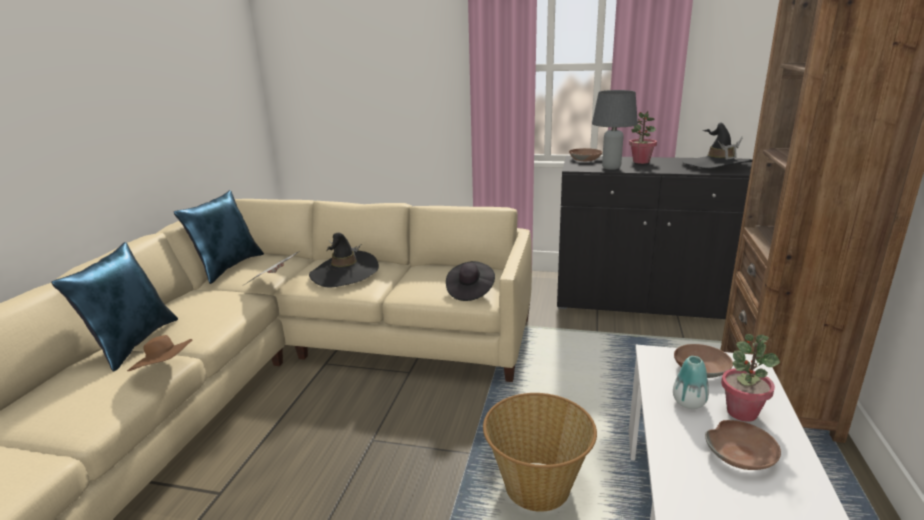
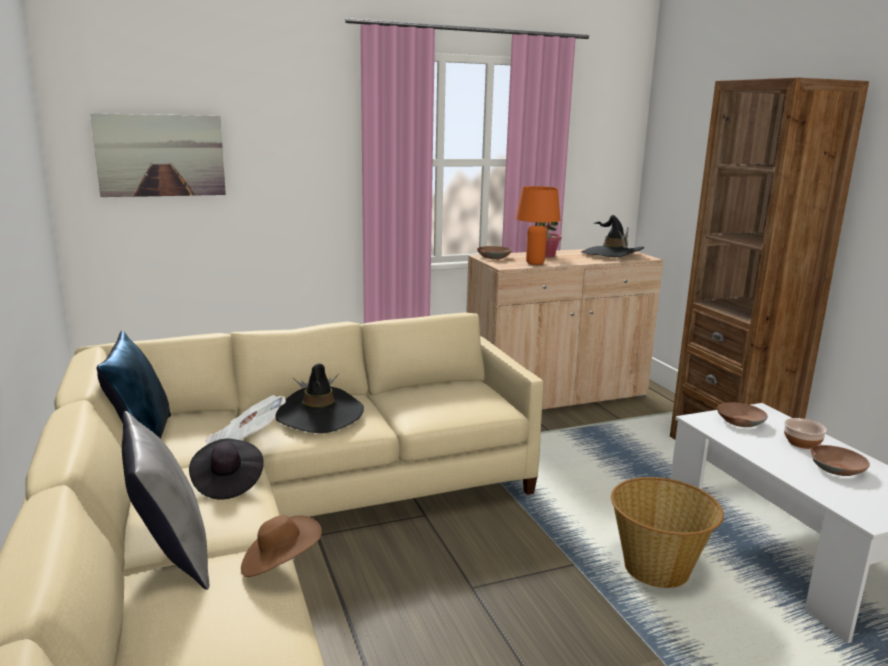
camera: 35 degrees left, 5 degrees down
blue pillow [51,242,178,372] -> grey pillow [122,411,209,590]
black hat [446,261,495,301] -> black hat moved to [189,439,264,500]
black cabinet [557,156,752,319] -> beige cabinet [466,249,663,409]
grey table lamp [592,90,638,170] -> orange table lamp [516,186,560,265]
vase [673,356,709,409] -> none
potted plant [721,334,780,422] -> bowl [784,418,827,449]
none -> picture [90,113,226,197]

